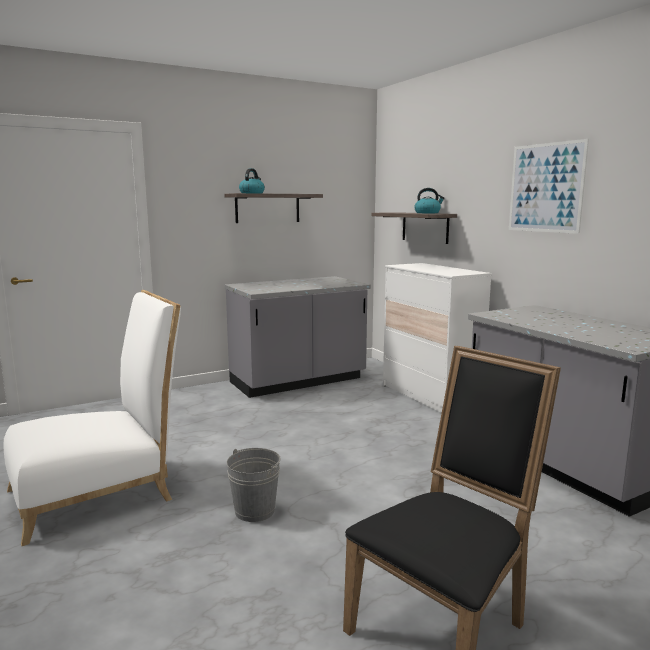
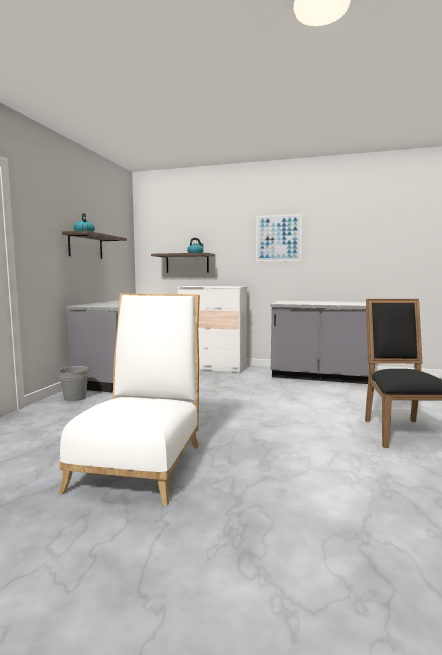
camera: 45 degrees left, 5 degrees down
grey bucket [227,448,281,522] -> grey bucket moved to [58,366,90,401]

